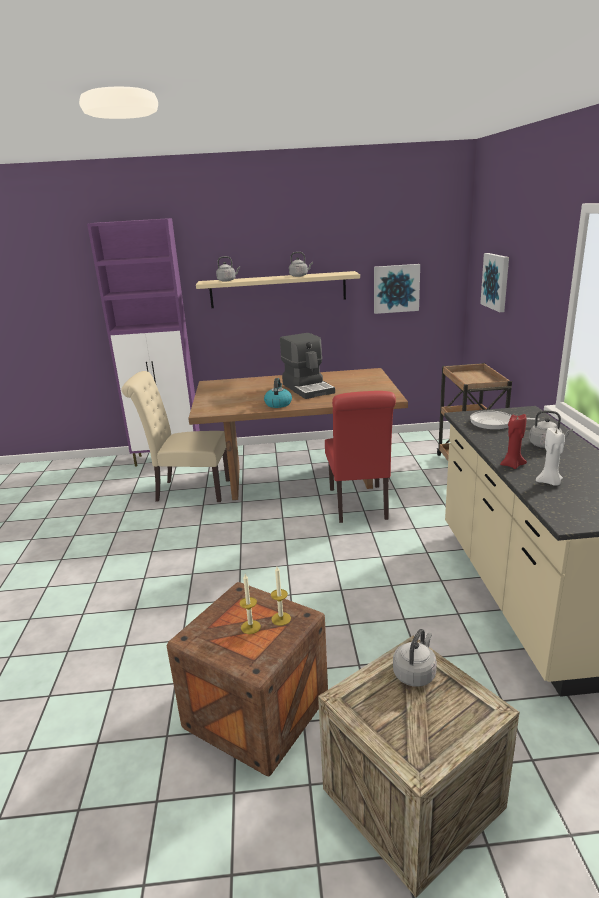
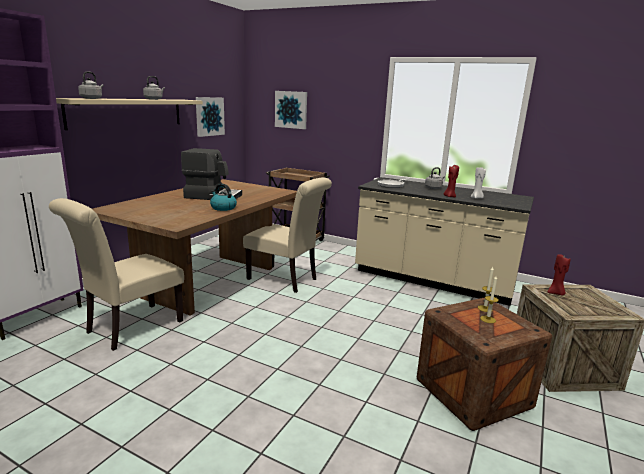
camera: 60 degrees left, 5 degrees down
red chair [325,391,396,523] -> beige chair [243,178,332,293]
grey kettle [393,629,437,687] -> red candle [548,254,570,295]

